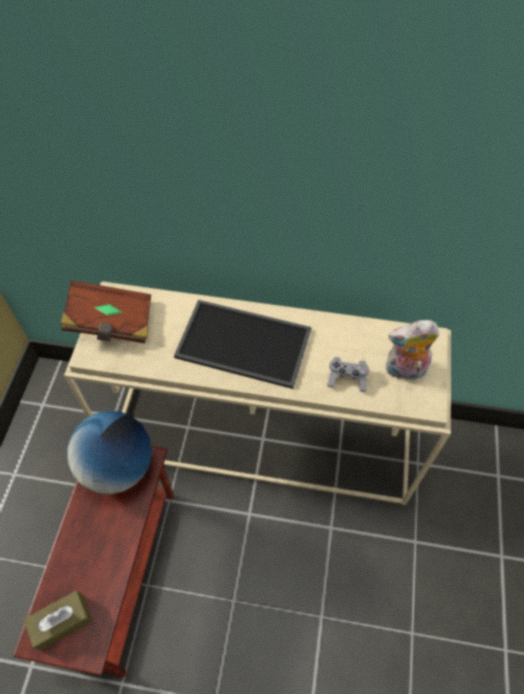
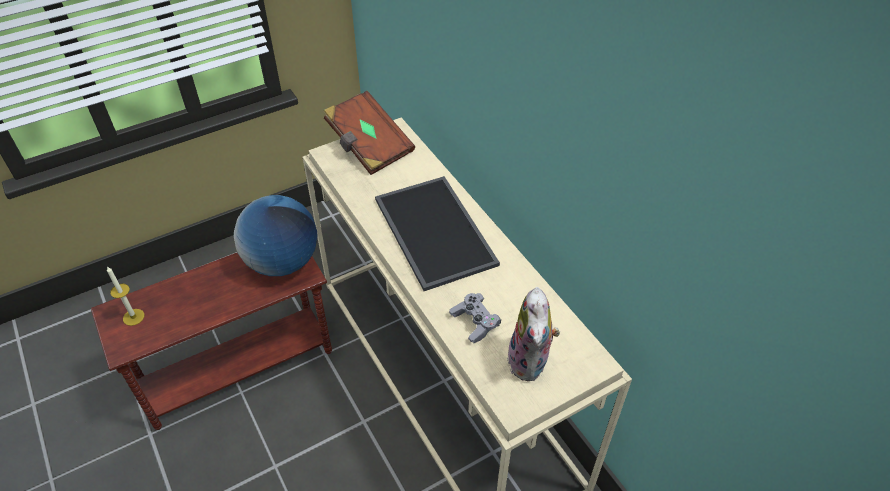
camera: 50 degrees right, 10 degrees down
brown tissue box [24,590,93,651] -> candle [107,266,144,326]
plush toy [386,320,439,383] -> plush toy turned 135 degrees counterclockwise [507,287,560,381]

